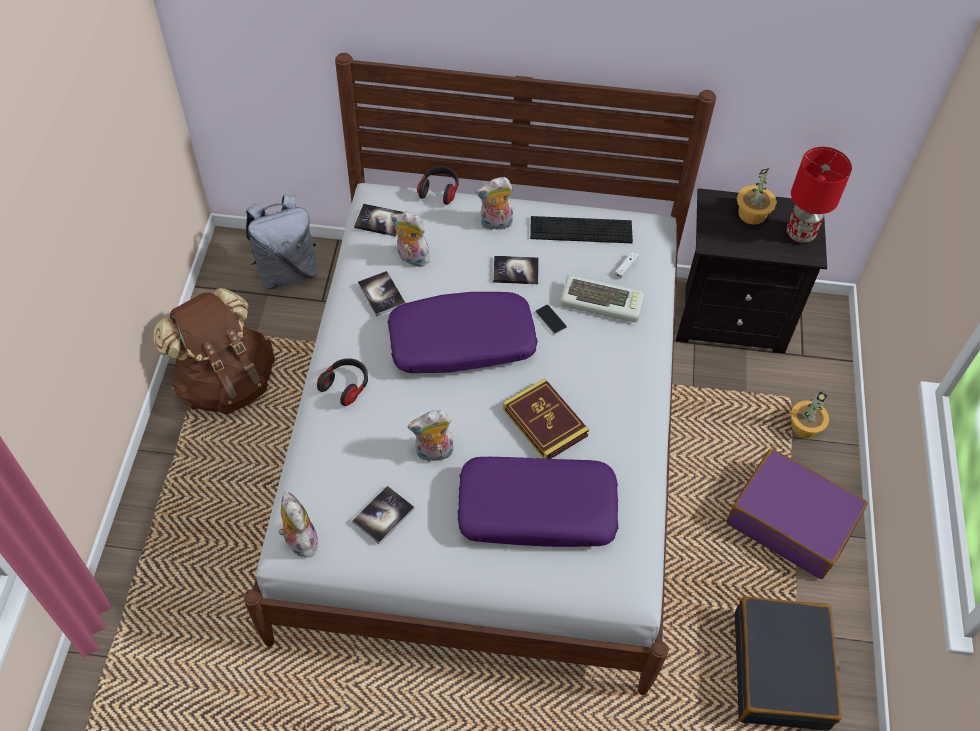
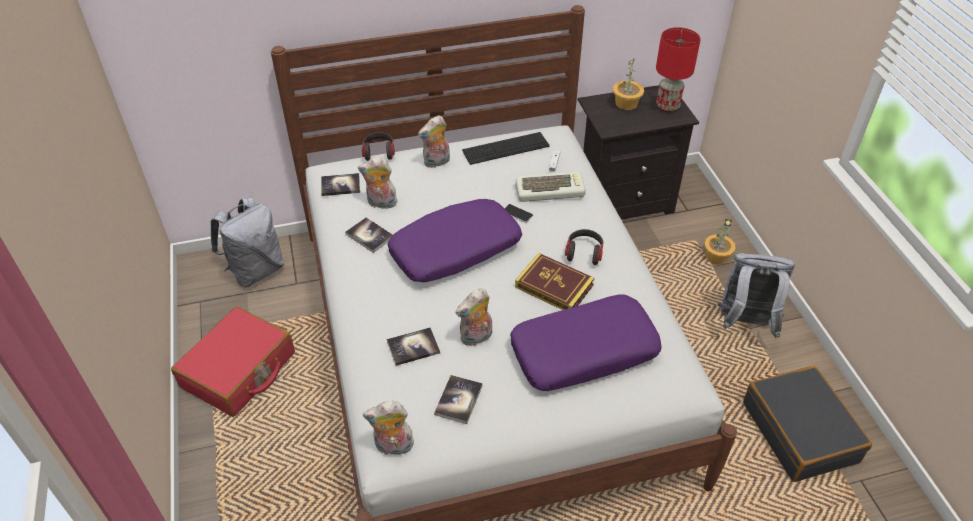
camera: 20 degrees left, 10 degrees down
brown backpack [153,288,275,414] -> red suitcase [171,307,295,417]
plush toy [278,491,318,558] -> plush toy turned 45 degrees counterclockwise [363,401,414,455]
headphones [317,358,368,406] -> headphones moved to [565,229,603,265]
book [493,256,539,284] -> book moved to [387,327,440,366]
purple suitcase [726,449,868,579] -> grey backpack [718,253,795,338]

